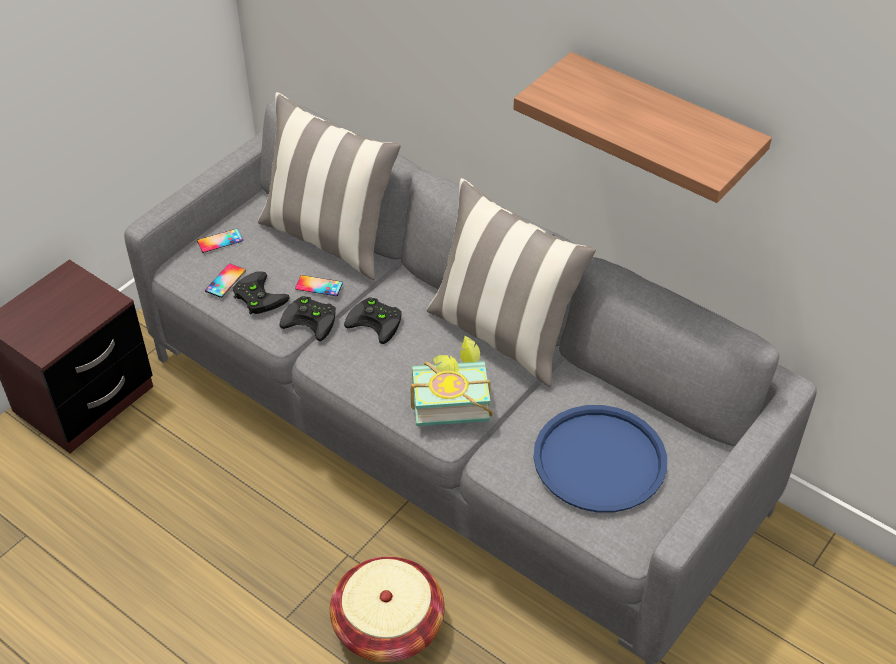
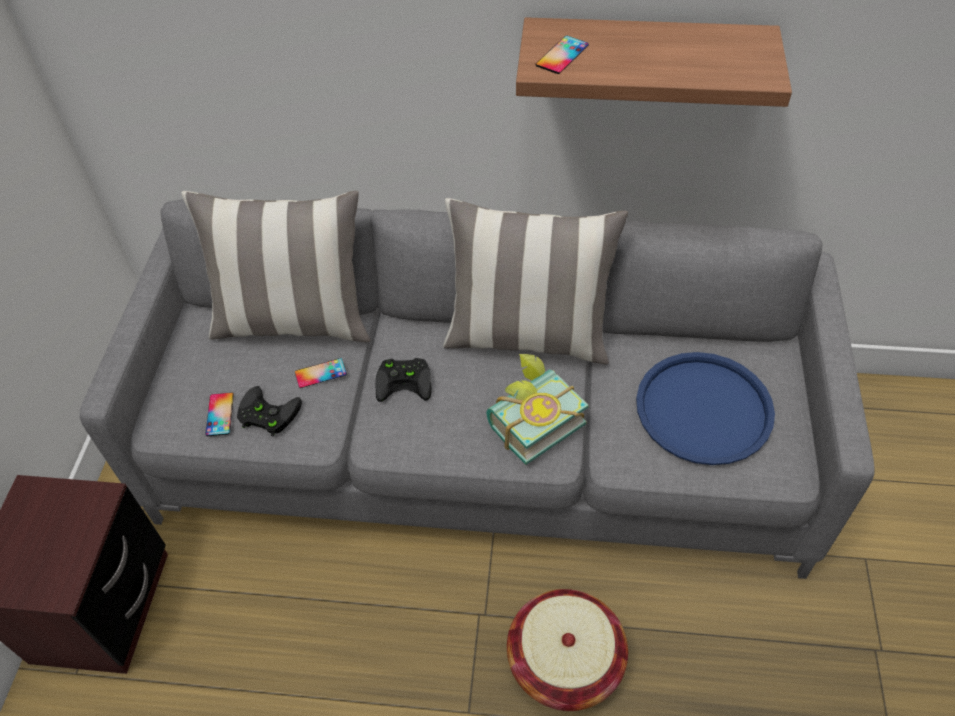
camera: 30 degrees left, 5 degrees up
phone [197,229,243,253] -> phone moved to [535,36,589,74]
black game controller [280,296,336,341] -> none

